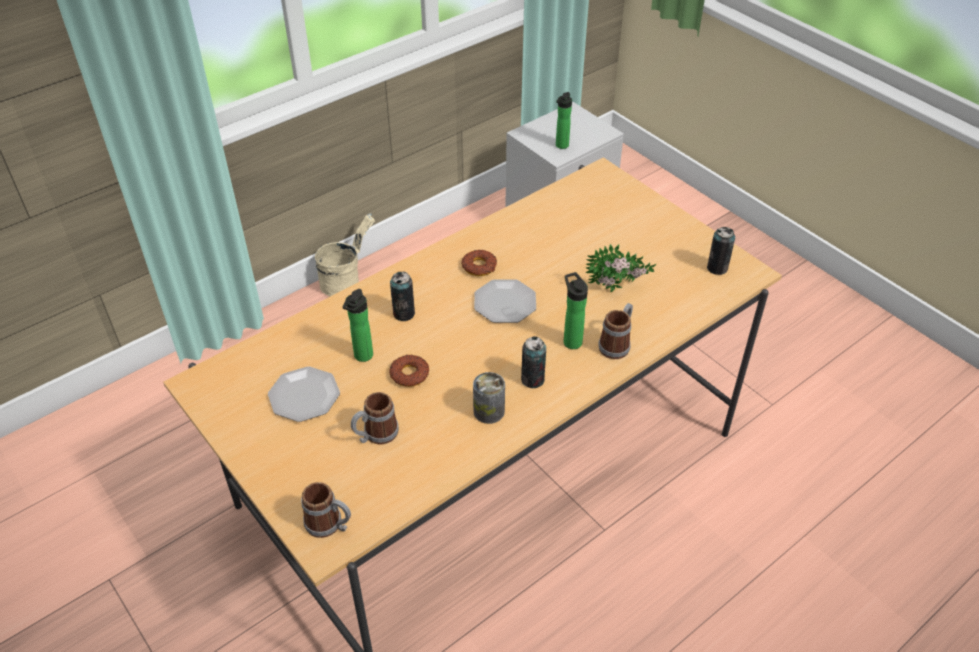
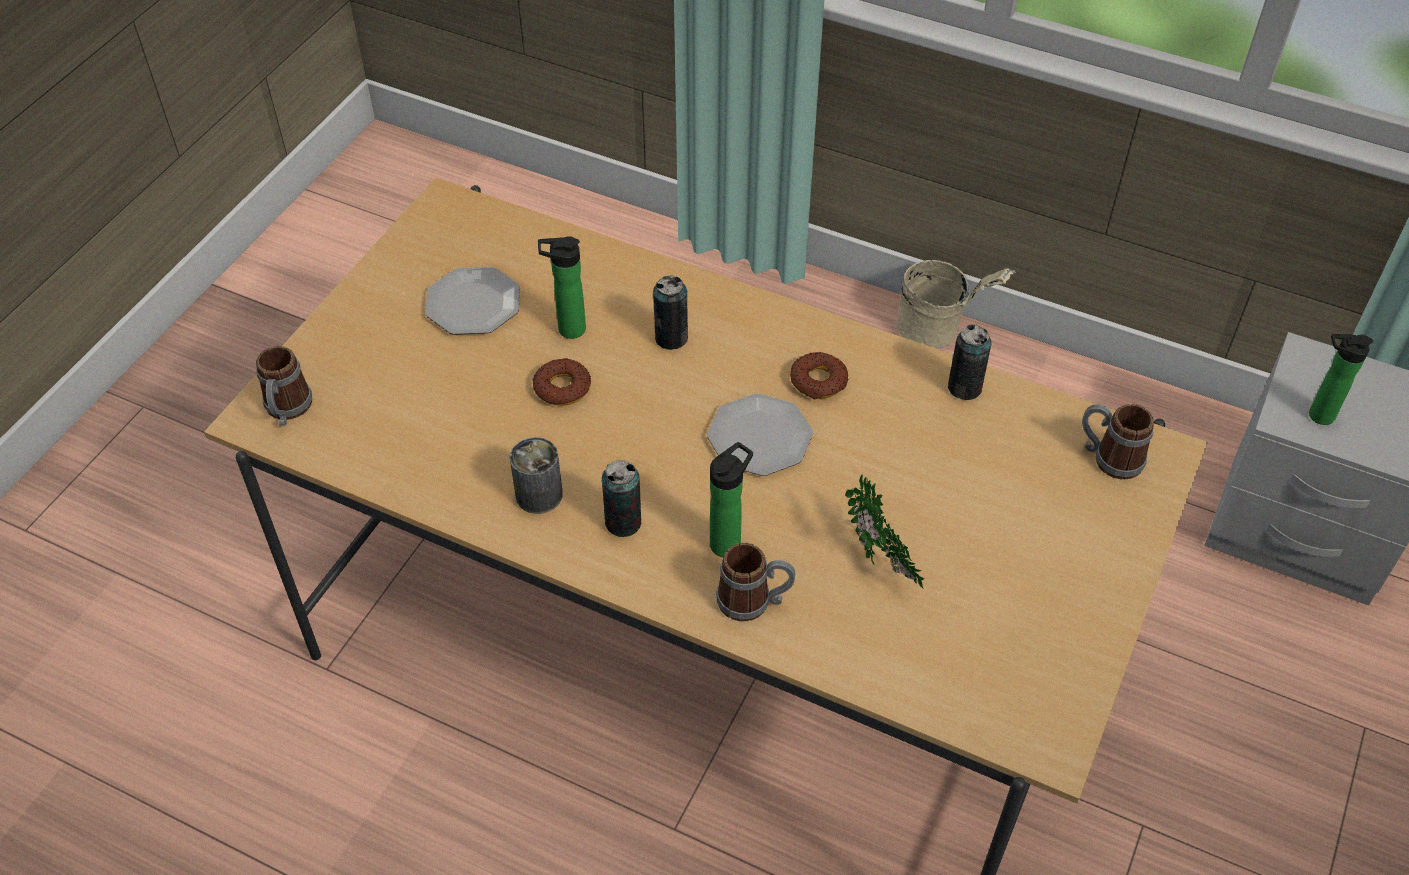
camera: 65 degrees right, 5 degrees up
mug [351,392,399,445] -> mug moved to [1082,404,1154,480]
can [707,227,735,275] -> can moved to [948,324,992,400]

